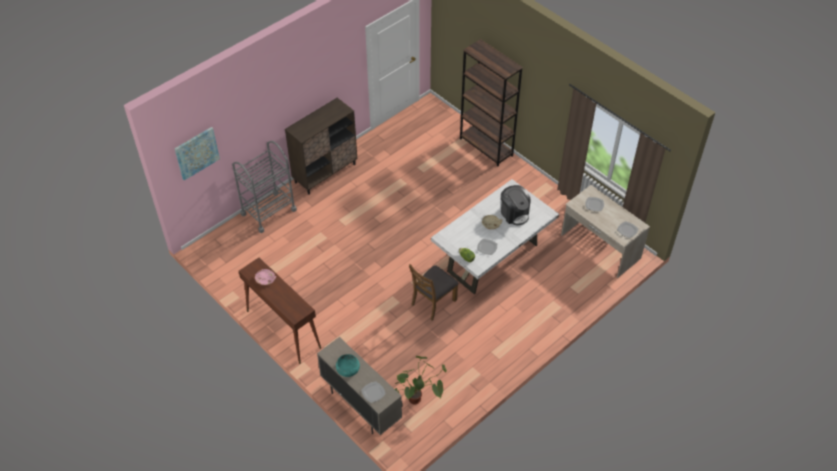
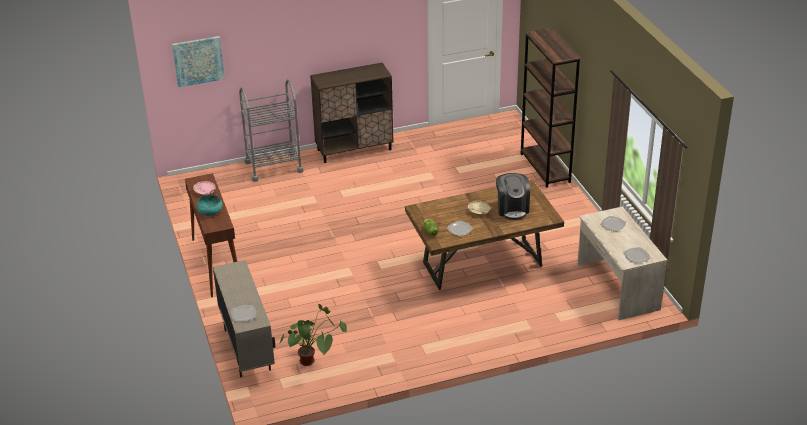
camera: 25 degrees right, 15 degrees down
turquoise bowl [336,354,360,377] -> turquoise bowl moved to [197,195,223,216]
brown chair [409,264,458,320] -> none
white dining table [431,179,559,294] -> brown dining table [405,180,564,290]

